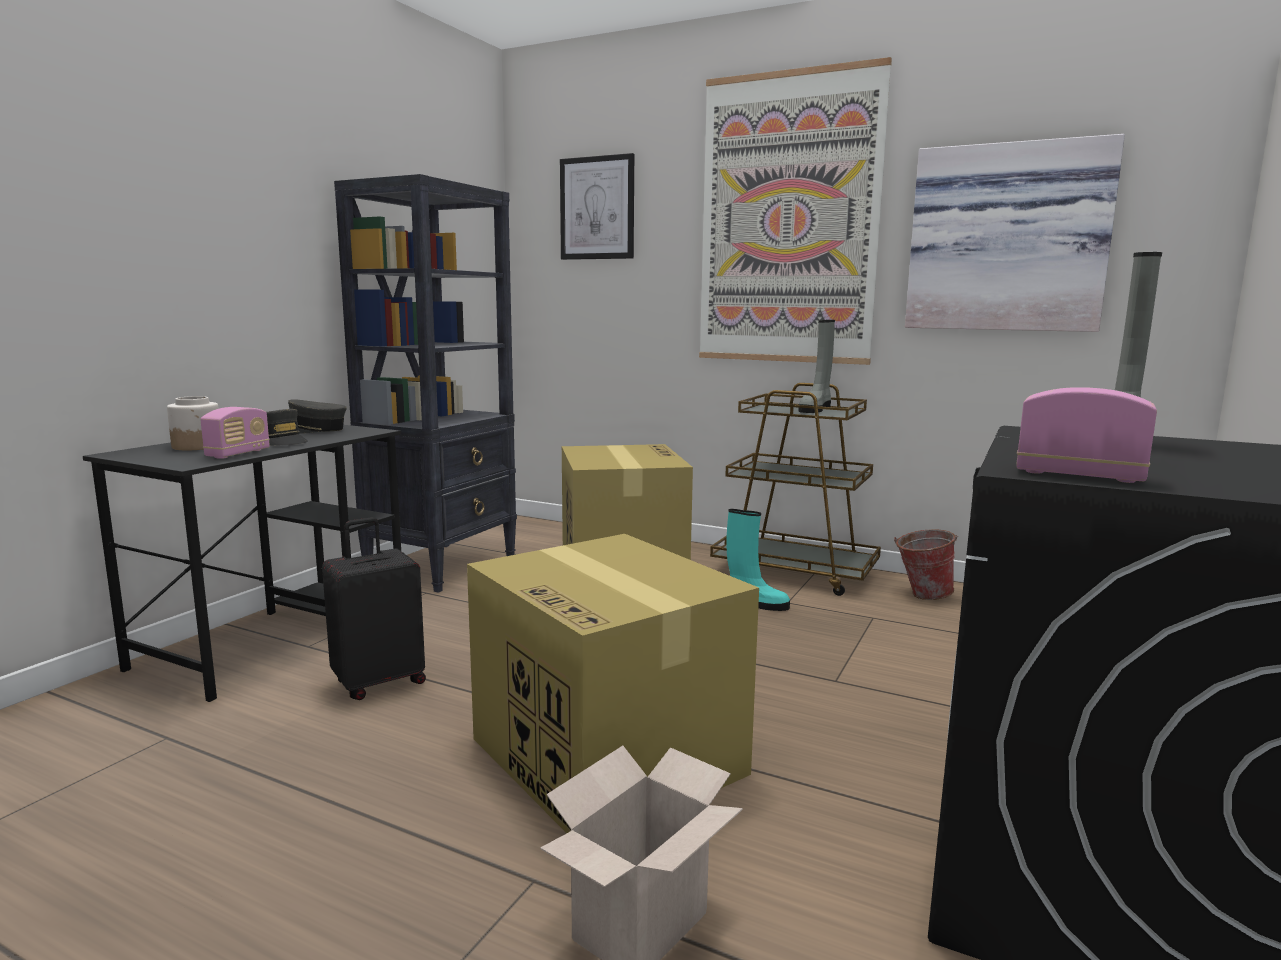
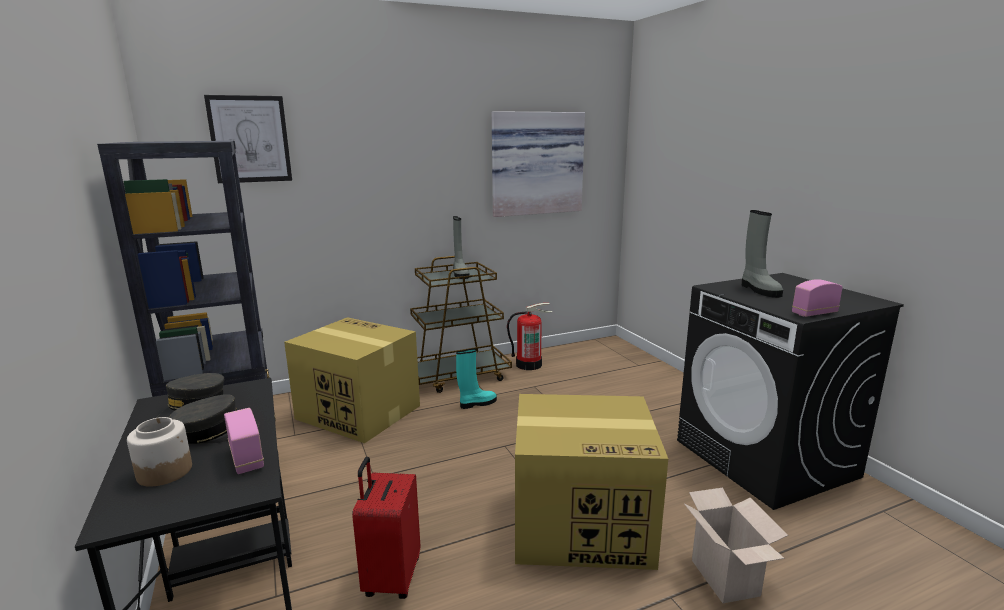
camera: 50 degrees left, 5 degrees up
black suitcase [322,517,426,700] -> red suitcase [352,457,420,599]
picture [699,57,892,365] -> none
bucket [894,529,958,600] -> fire extinguisher [507,303,552,370]

